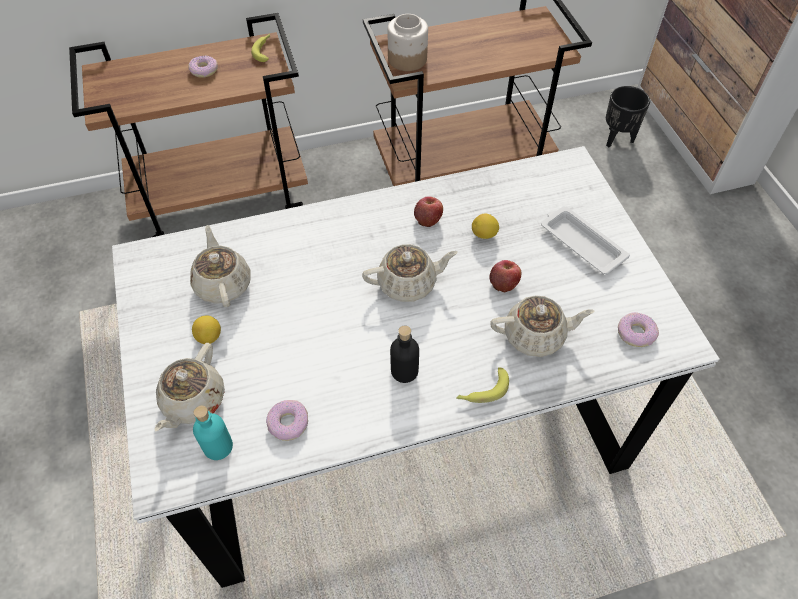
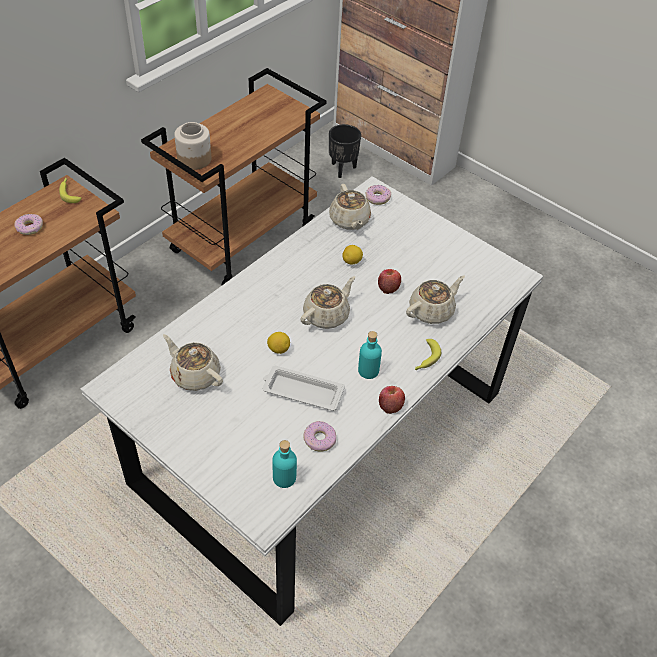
camera: 35 degrees left, 5 degrees down
beige teapot [154,343,225,432] -> beige teapot moved to [329,184,371,230]
lemon [192,315,221,344] -> lemon moved to [267,332,290,354]
black bottle [390,326,419,383] -> turquoise bottle [358,331,382,379]
apple [414,196,443,227] -> apple moved to [379,386,405,414]
white tray [541,206,630,275] -> white tray moved to [263,366,345,411]
donut [618,312,659,347] -> donut moved to [366,185,391,205]

